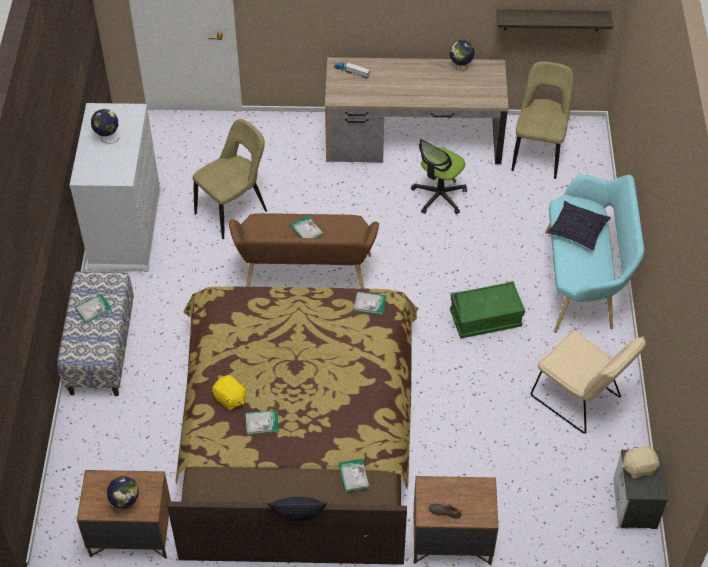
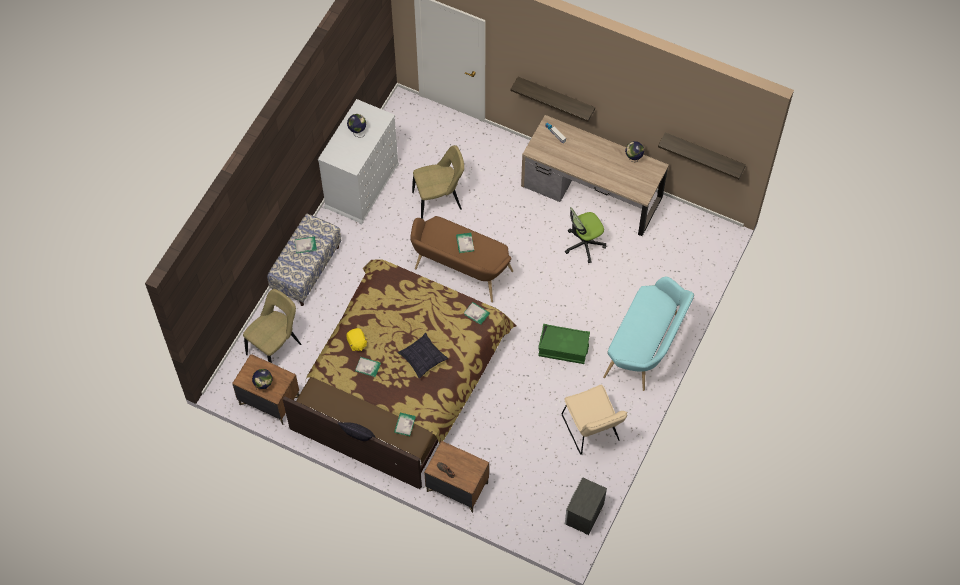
camera: 25 degrees right, 10 degrees up
beige chair [511,61,574,179] -> beige chair moved to [243,289,301,363]
pillow [547,201,611,250] -> pillow moved to [398,333,448,378]
beige plush toy [622,446,659,479] -> none
none -> shelf [510,77,595,122]

